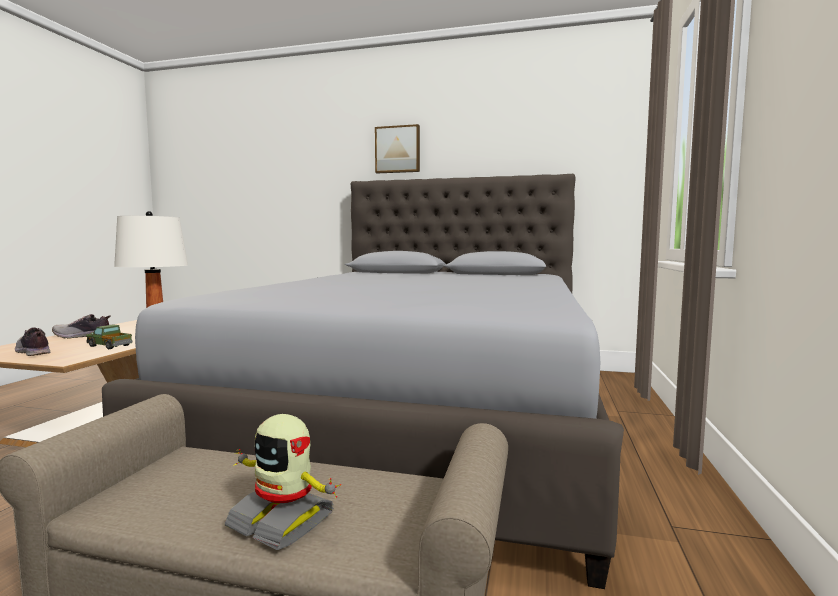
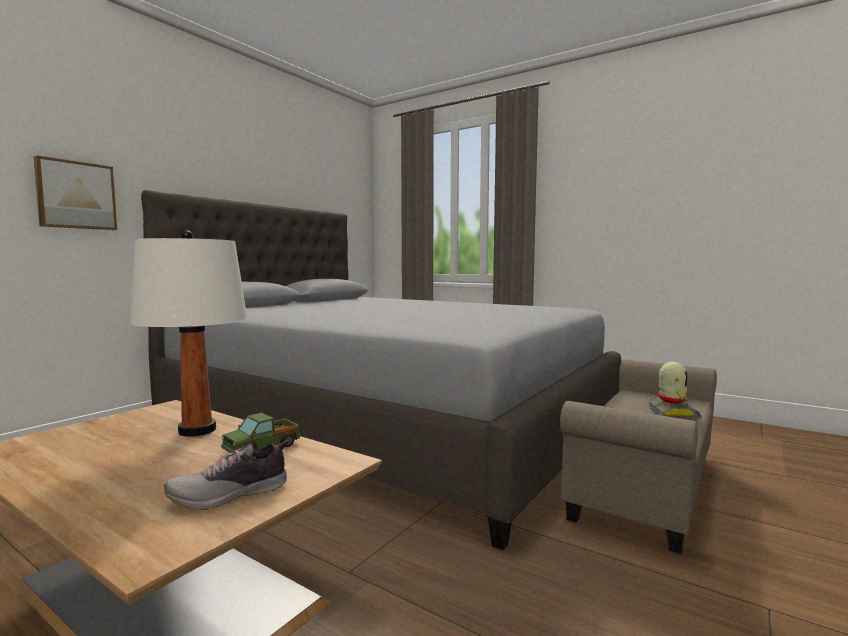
camera: 70 degrees left, 0 degrees up
shoe [52,314,110,338] -> none
toy robot [225,414,341,550] -> toy robot turned 45 degrees counterclockwise [648,362,702,420]
picture [375,124,420,173] -> picture moved to [34,156,117,230]

